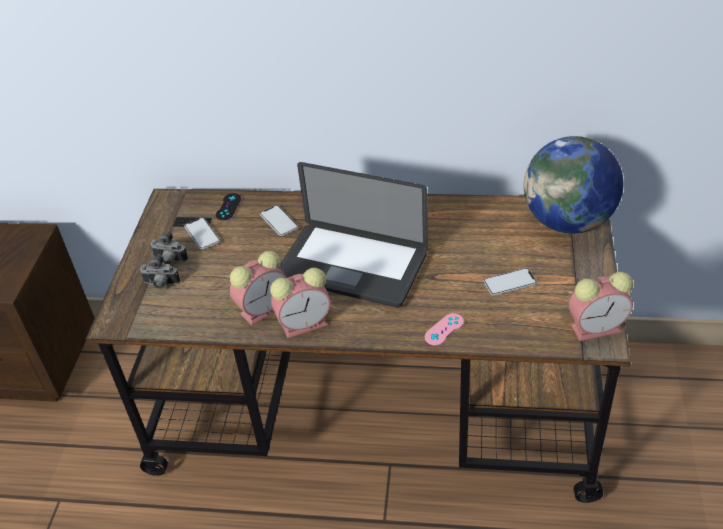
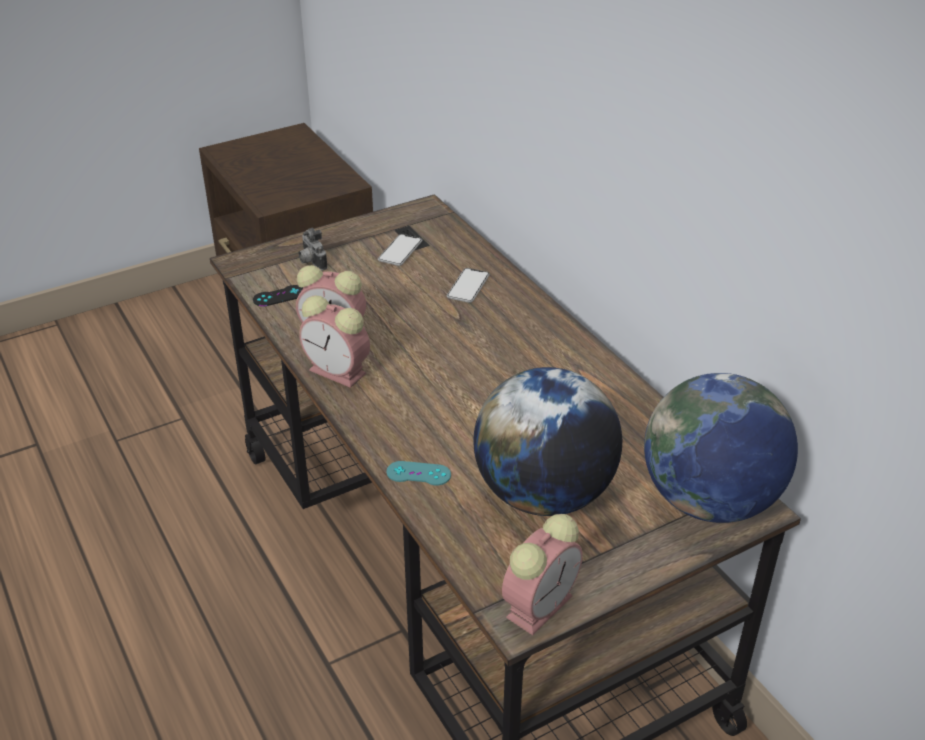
camera: 50 degrees right, 5 degrees down
camera [150,232,188,264] -> none
black game controller [216,193,241,220] -> black game controller moved to [253,285,304,306]
laptop [279,162,428,308] -> none
pink game controller [424,313,464,346] -> turquoise game controller [386,461,451,485]
phone [483,268,537,296] -> globe [473,367,622,516]
alarm clock [569,272,633,341] -> alarm clock turned 90 degrees counterclockwise [502,514,582,635]

